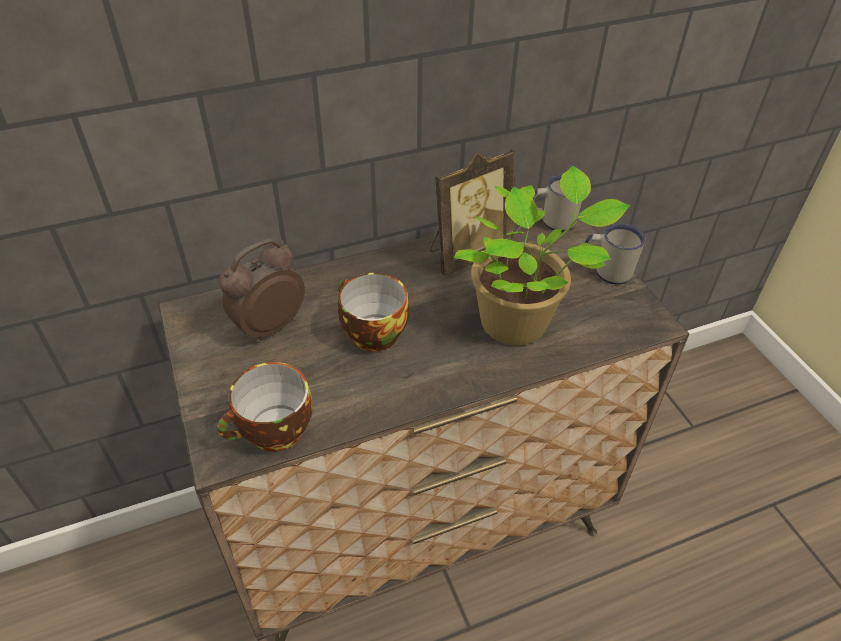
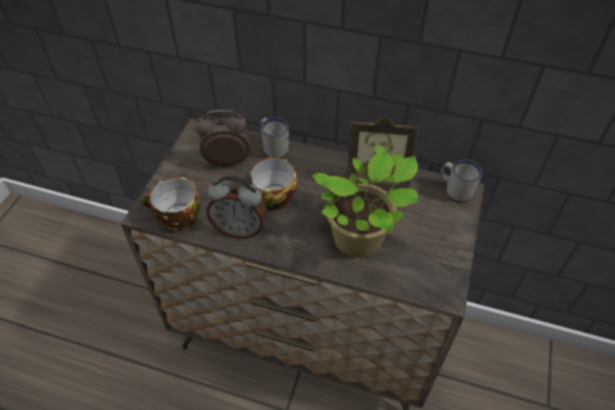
camera: 40 degrees right, 5 degrees up
white mug [585,223,646,285] -> white mug moved to [260,117,289,158]
none -> alarm clock [206,176,267,239]

